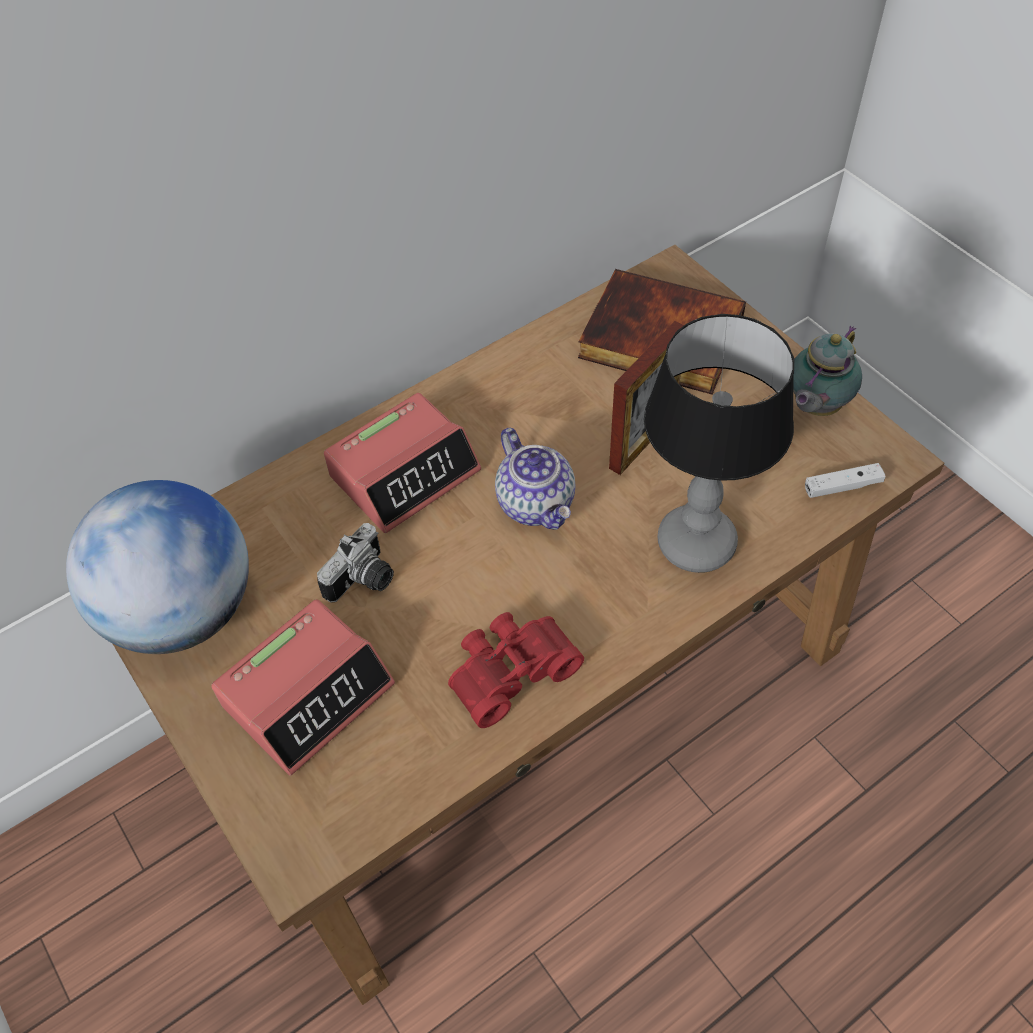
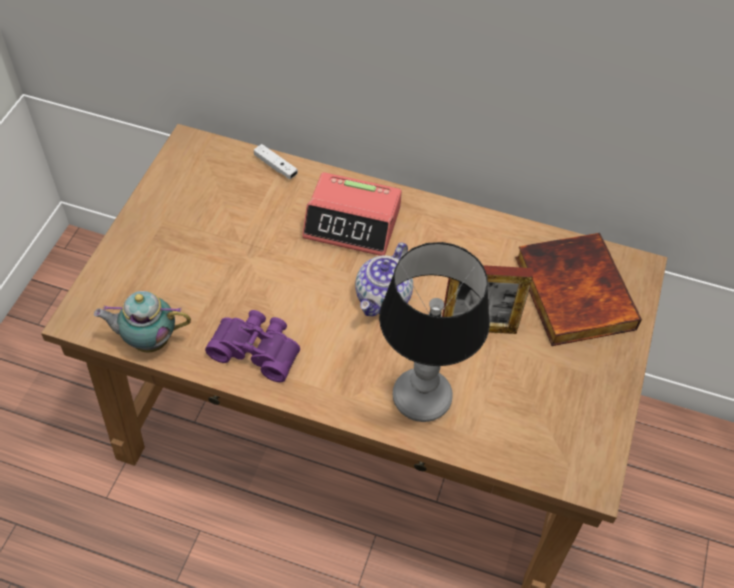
camera: 50 degrees right, 0 degrees up
globe [66,480,249,654] -> none
alarm clock [211,599,395,776] -> none
camera [317,523,394,602] -> none
red binoculars [448,612,584,728] -> purple binoculars [205,310,300,382]
teapot [793,325,862,416] -> teapot moved to [94,291,191,352]
white game controller [805,463,885,498] -> white game controller moved to [254,144,298,179]

